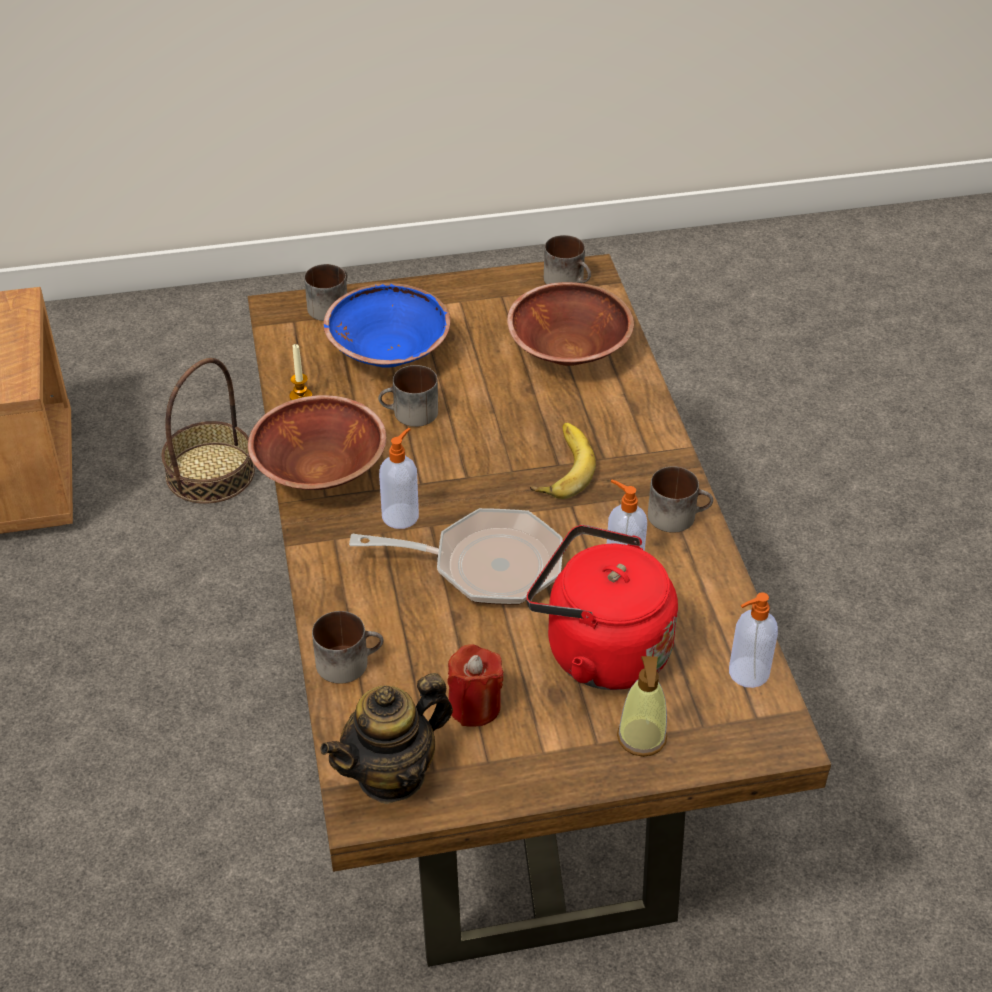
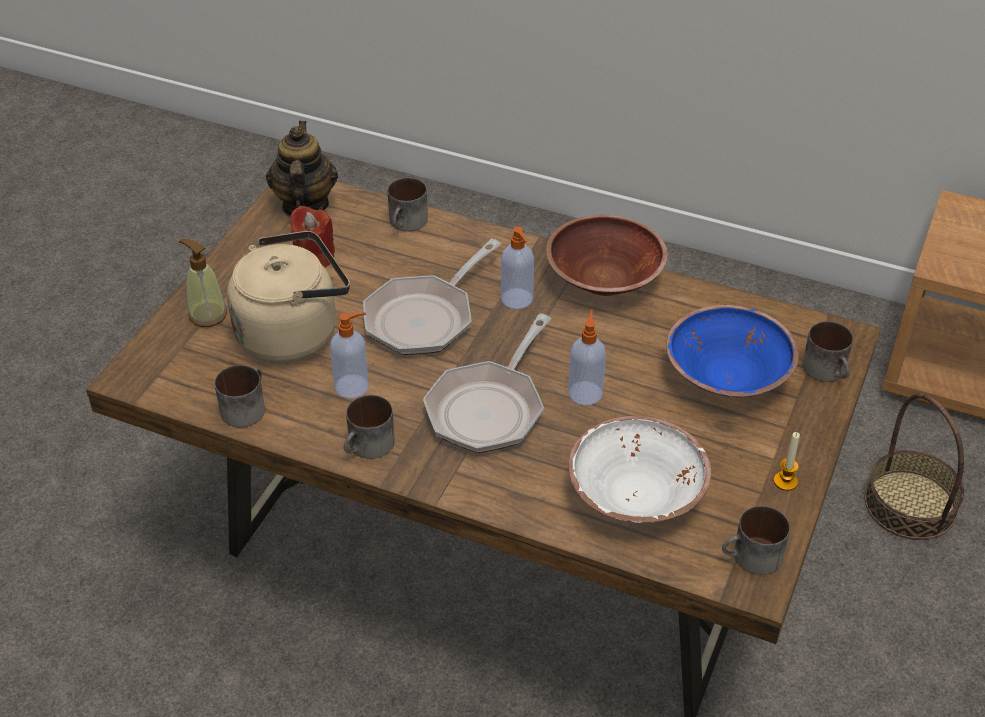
camera: 125 degrees right, 0 degrees up
candle [290,344,312,400] -> candle moved to [774,432,800,491]
mug [378,365,438,427] -> mug moved to [215,365,265,427]
brown bowl [507,282,634,366] -> white bowl [569,416,711,523]
red kettle [526,525,678,690] -> beige kettle [227,231,350,363]
banana [530,423,596,499] -> frying pan [423,314,552,453]
soap dispenser [729,592,778,688] -> soap dispenser moved to [568,310,606,405]

